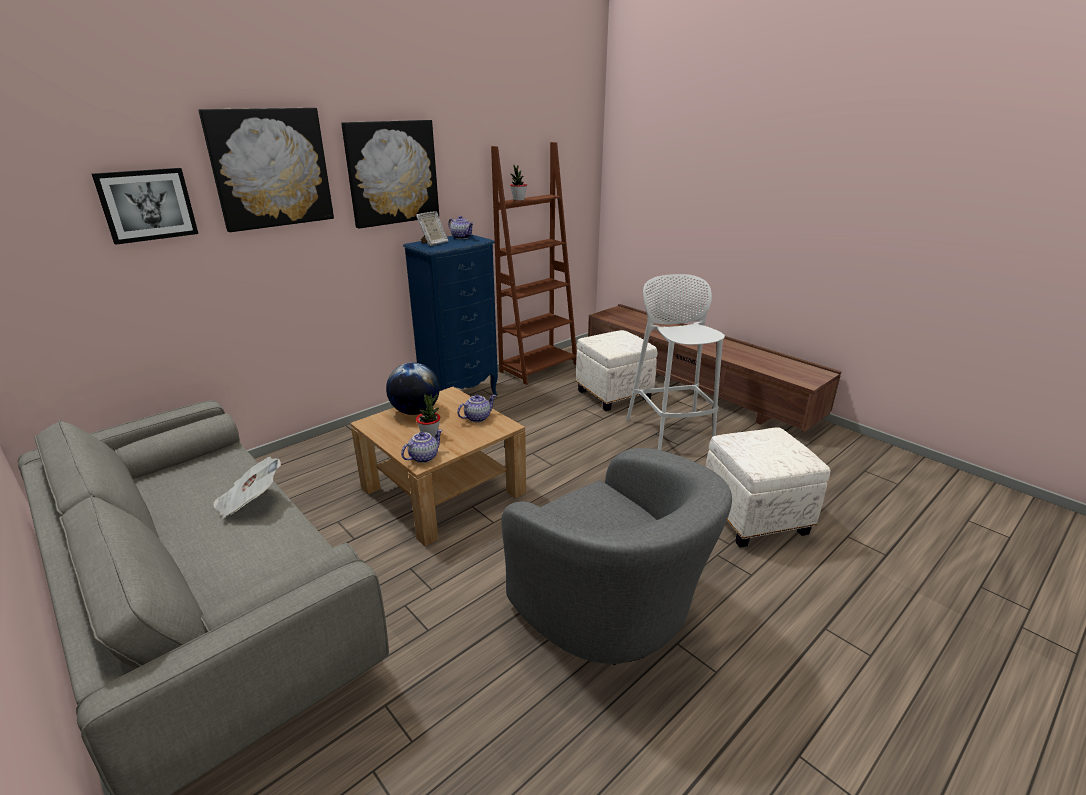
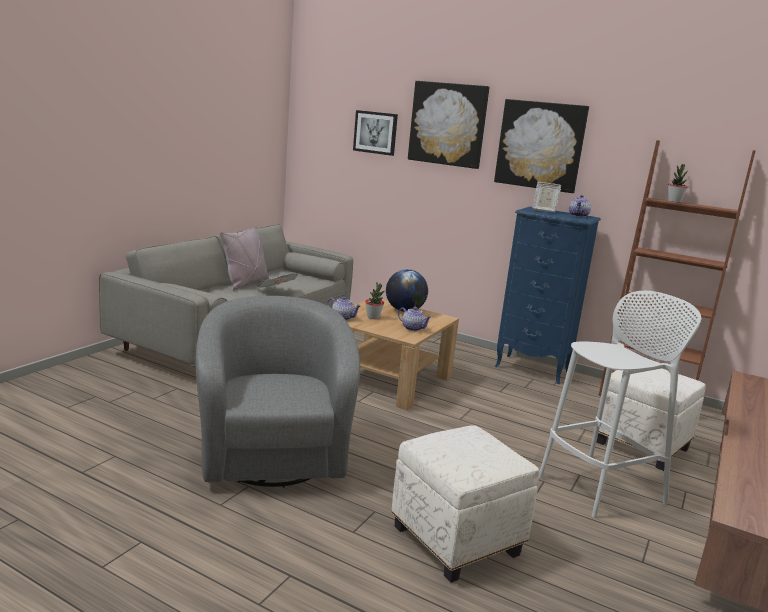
camera: 70 degrees right, 10 degrees down
grey armchair [501,448,732,665] -> grey armchair turned 135 degrees clockwise [196,296,360,488]
none -> purple pillow [220,227,269,290]

